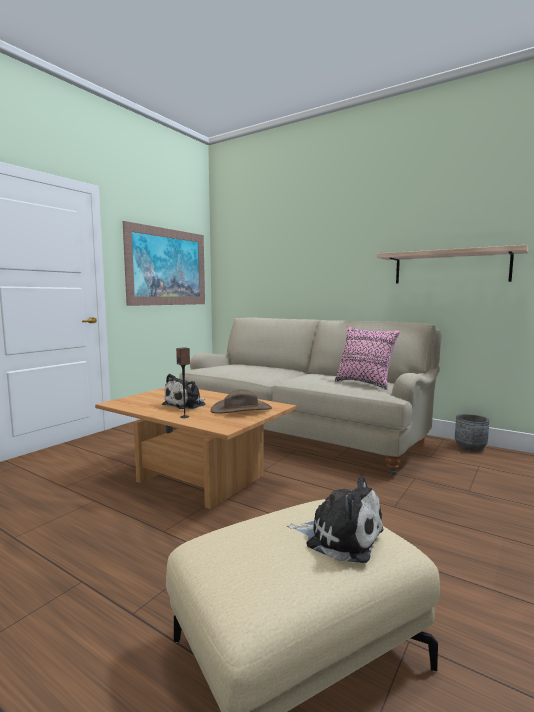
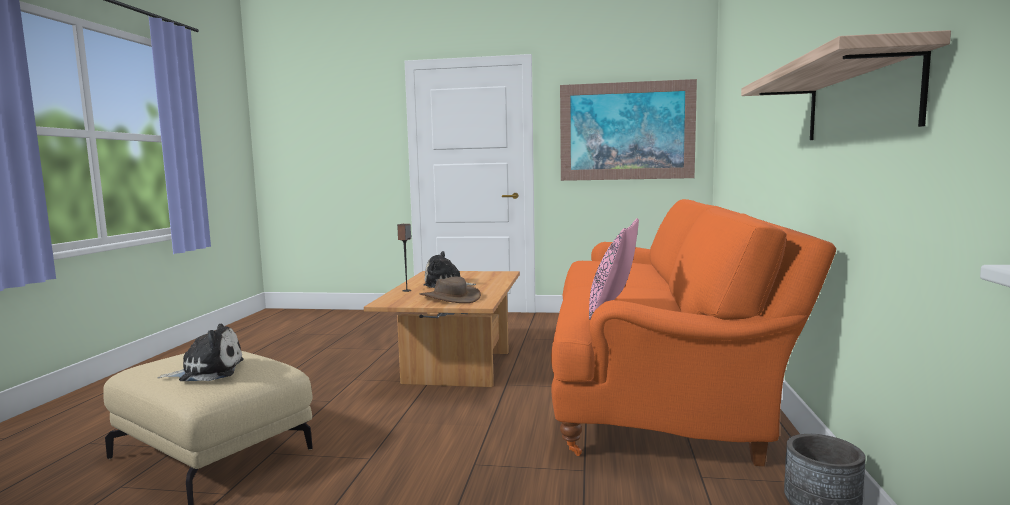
camera: 65 degrees right, 0 degrees up
beige sofa [179,318,442,476] -> orange sofa [551,199,836,466]
plush toy [287,476,384,563] -> plush toy turned 105 degrees counterclockwise [157,324,244,381]

